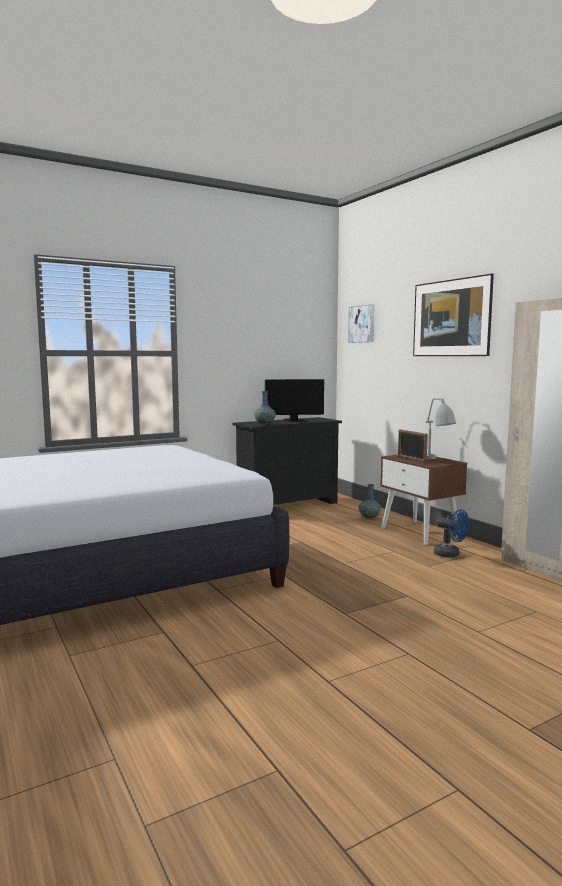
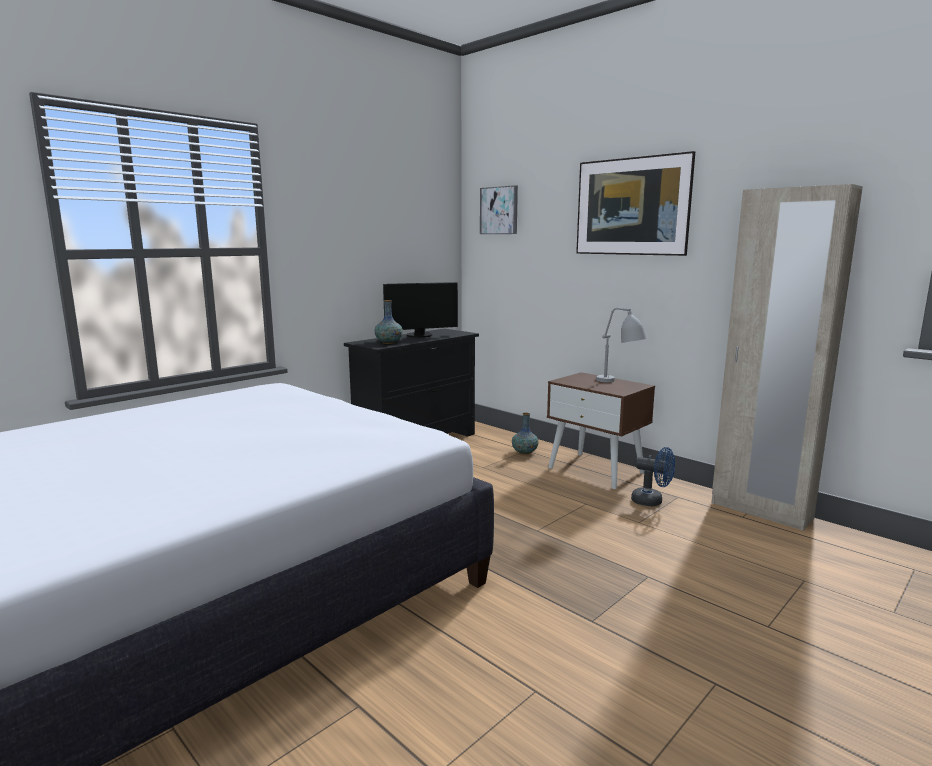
camera: 15 degrees left, 5 degrees up
picture frame [398,429,428,463] -> none

